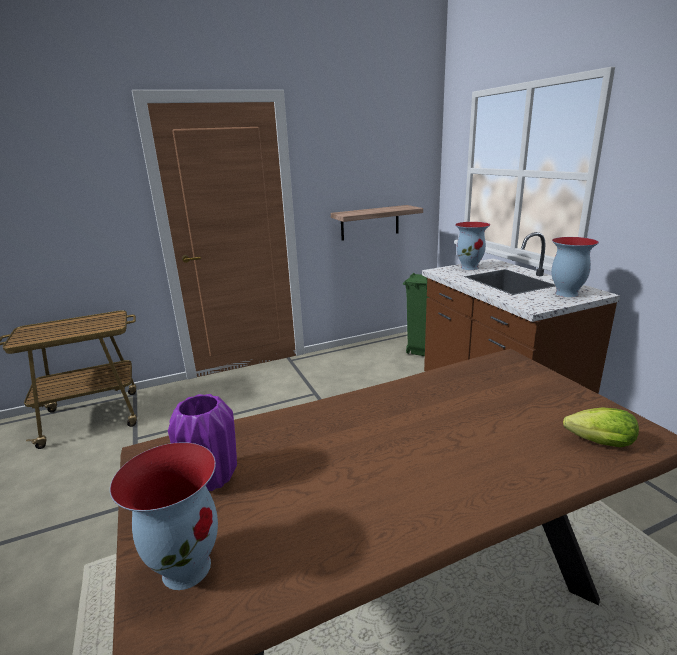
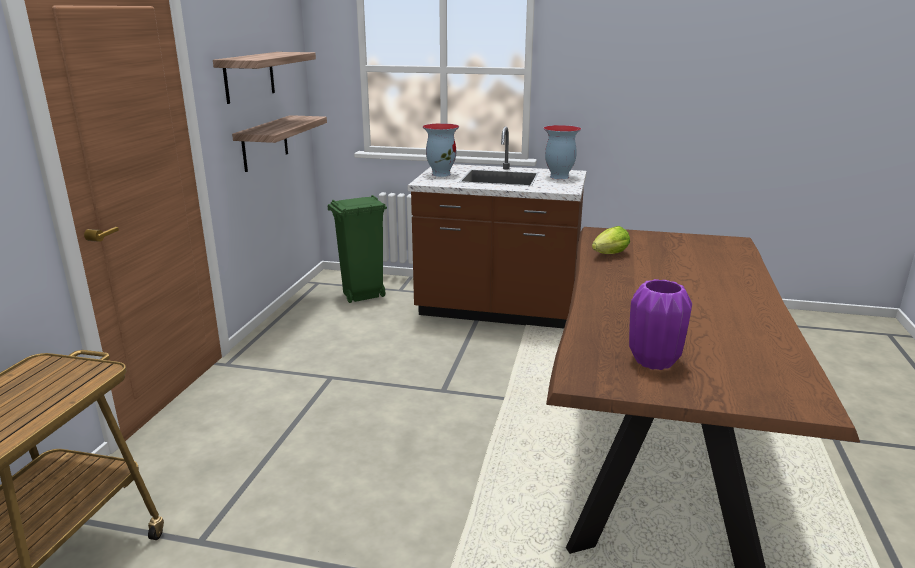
camera: 55 degrees left, 0 degrees up
vase [110,442,218,590] -> none
lettuce [563,407,639,447] -> lettuce moved to [592,226,630,254]
none -> shelf [213,52,316,104]

